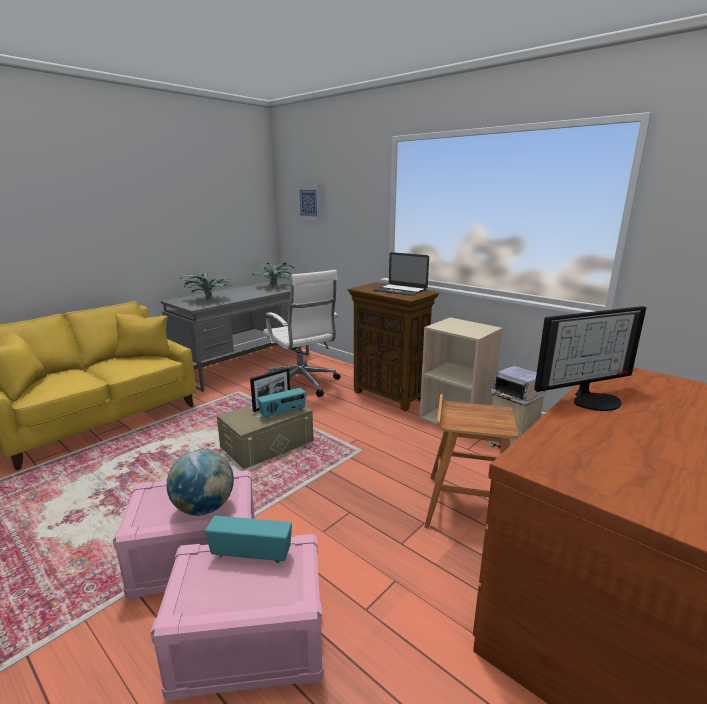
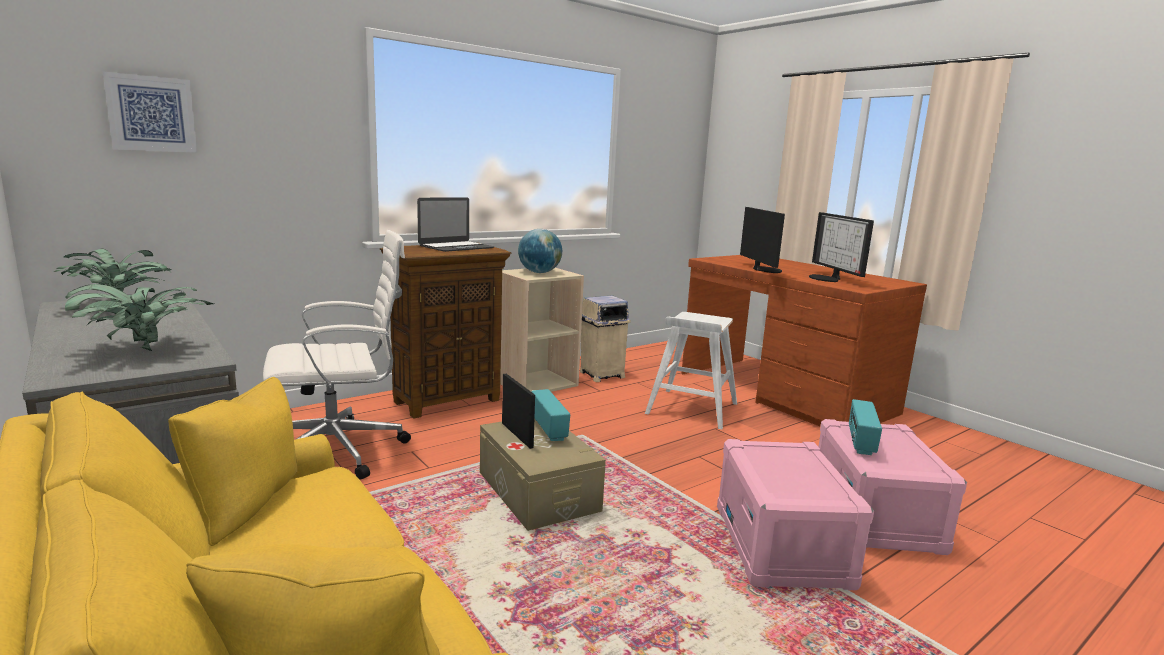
camera: 80 degrees left, 5 degrees down
globe [167,449,234,516] -> globe moved to [518,229,562,273]
brown stool [424,394,518,529] -> white stool [645,312,737,429]
none -> monitor [809,212,874,282]

